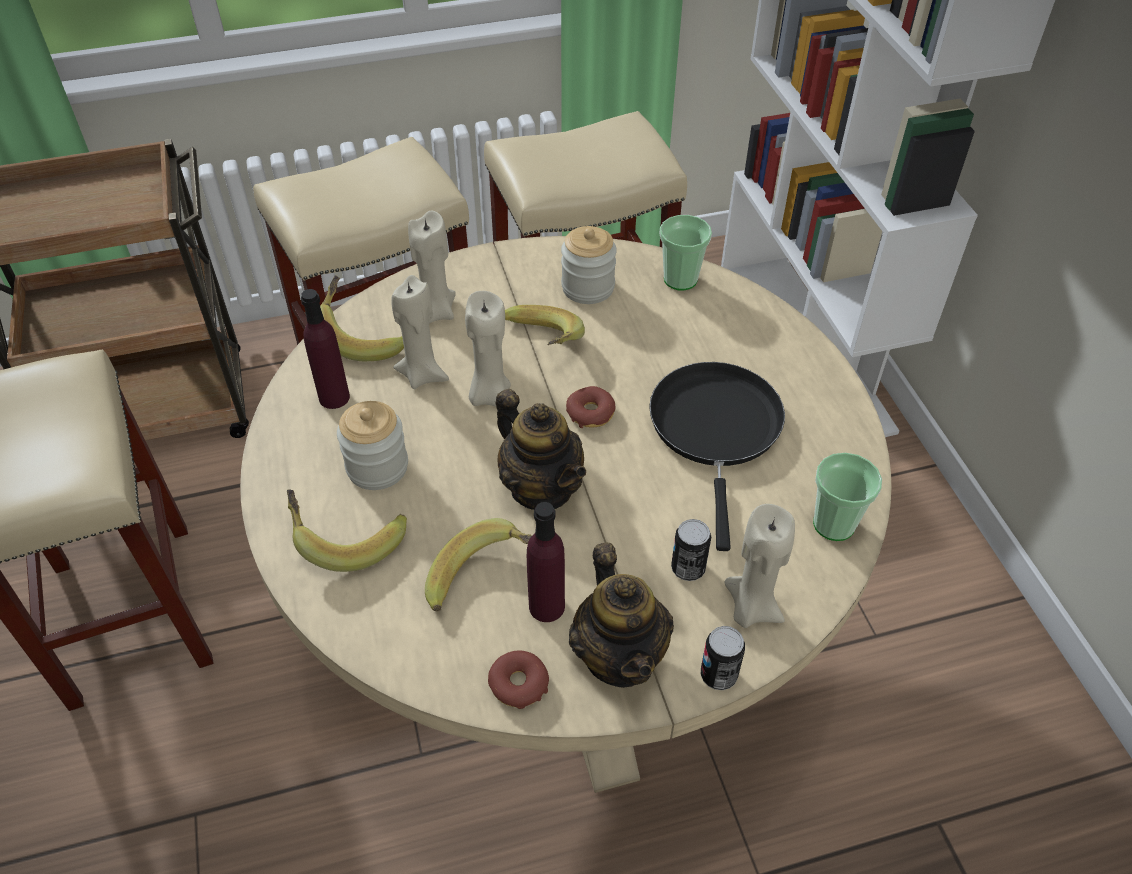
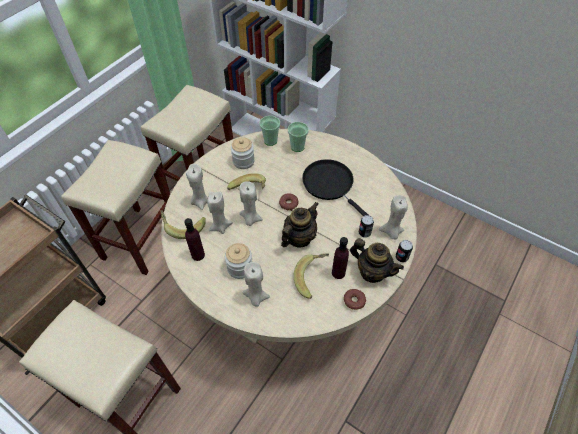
camera: 40 degrees left, 5 degrees up
banana [287,489,407,572] -> beige candle [243,262,270,307]
teapot [495,389,586,510] -> teapot turned 60 degrees counterclockwise [281,202,318,248]
cup [813,453,882,541] -> cup moved to [288,122,309,152]

